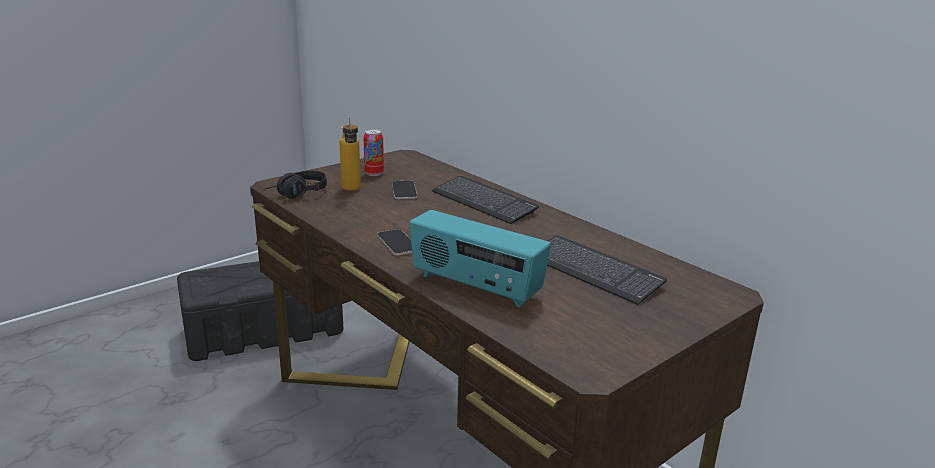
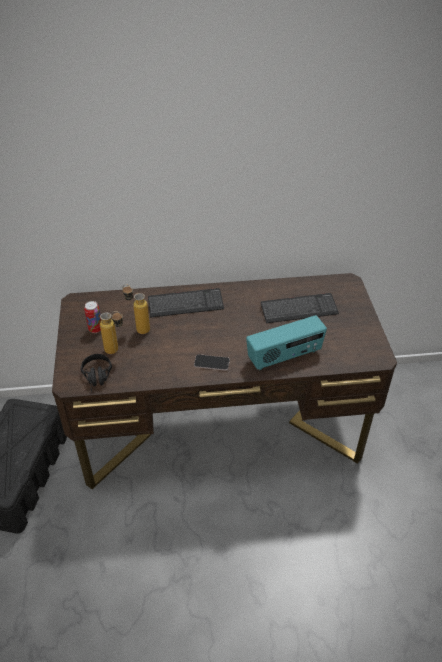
camera: 55 degrees left, 20 degrees up
phone [392,181,417,199] -> bottle [123,284,150,334]

